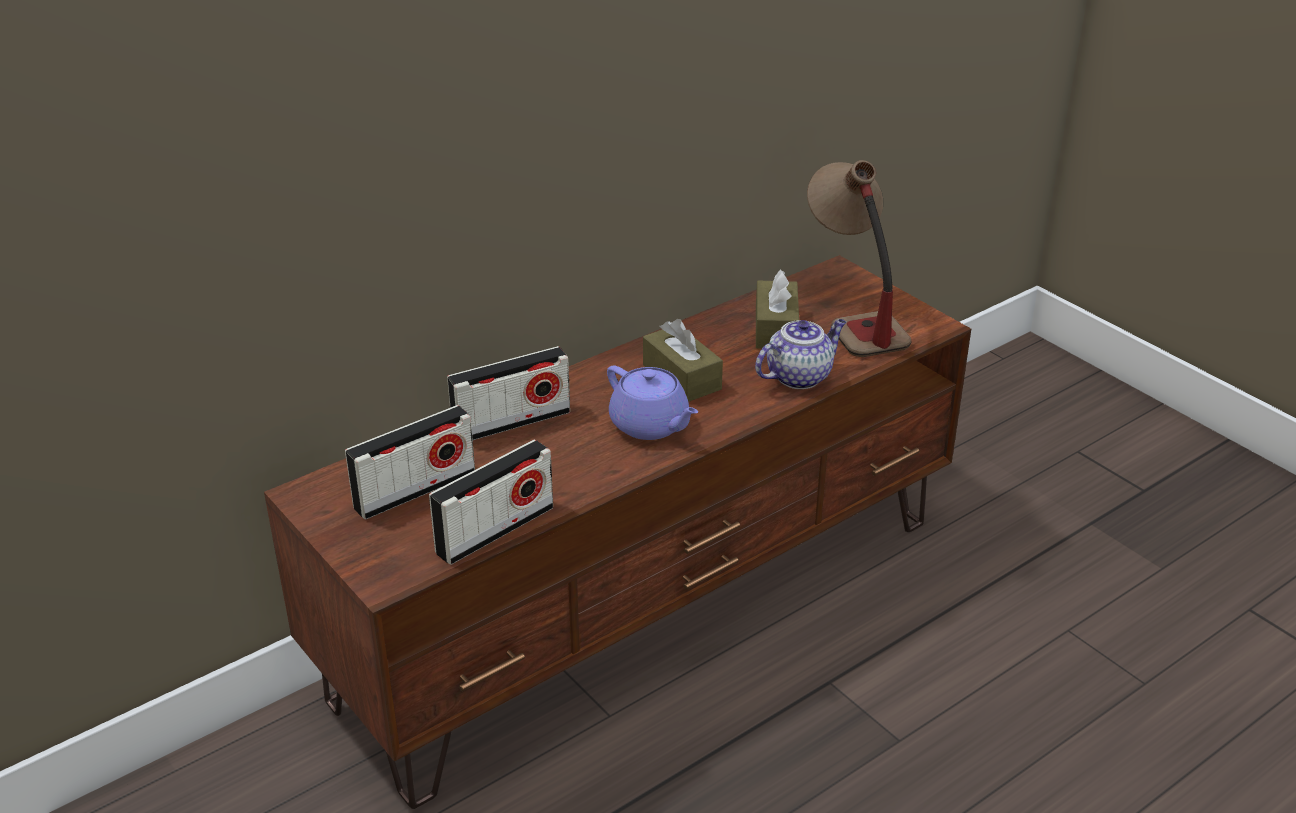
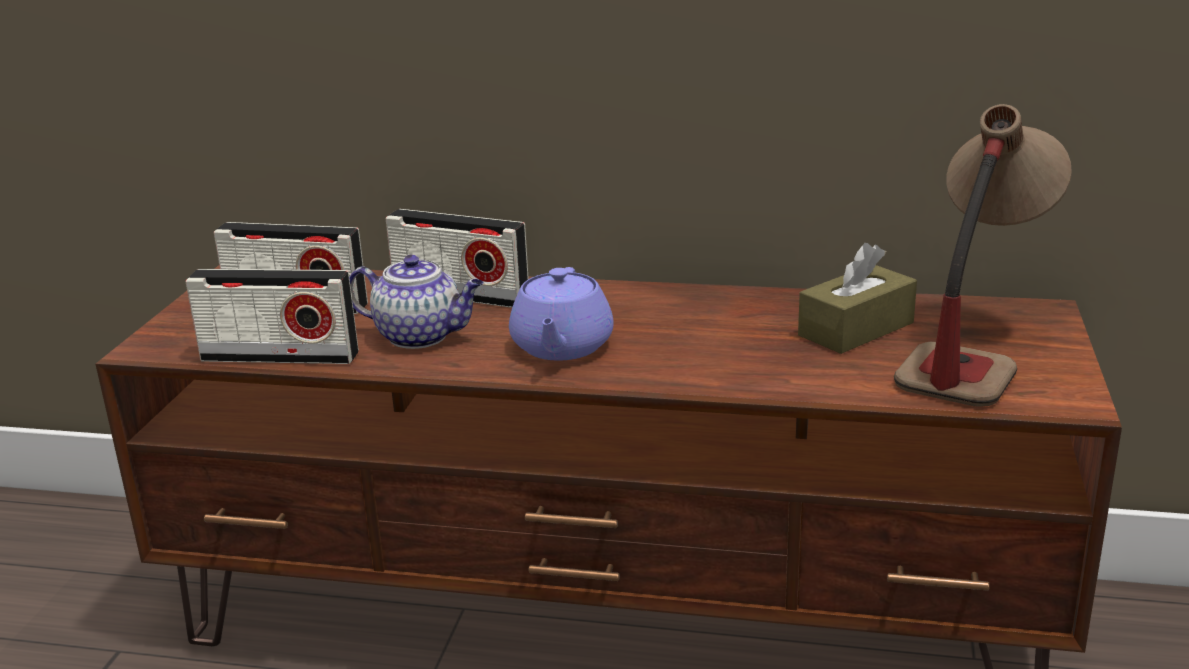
camera: 50 degrees right, 10 degrees down
brown tissue box [643,319,723,402] -> none
teapot [755,319,846,389] -> teapot moved to [349,255,484,349]

